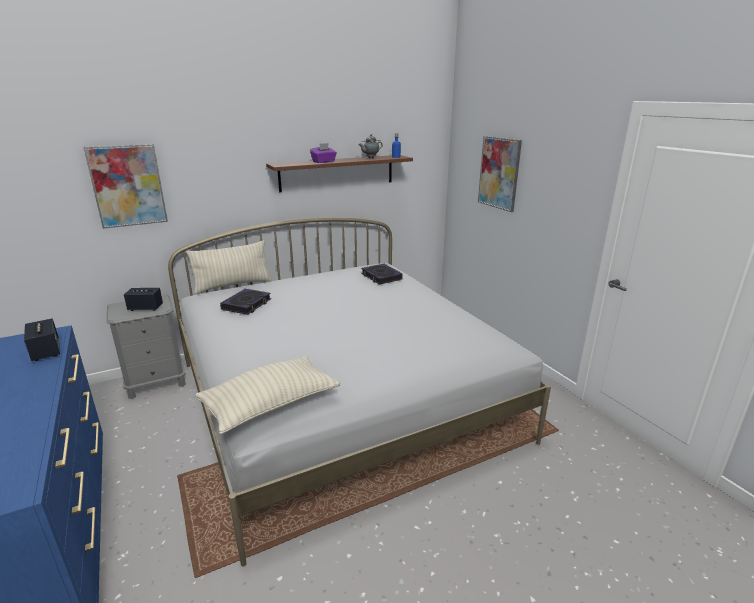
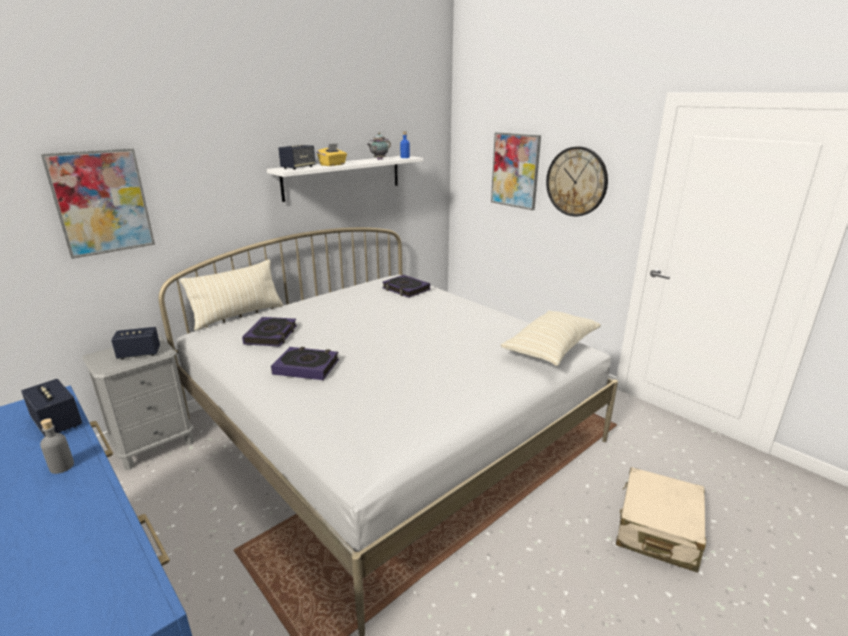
camera: 15 degrees left, 0 degrees up
beige pillow [195,355,340,434] -> beige pillow moved to [501,310,601,366]
brown shelf [266,155,413,192] -> white shelf [267,156,423,202]
purple tissue box [310,143,337,163] -> yellow tissue box [317,143,347,166]
none -> grey bottle [40,418,74,474]
none -> book [271,347,339,380]
none -> speaker [278,145,315,170]
none -> wall clock [546,146,608,217]
none -> beige suitcase [616,467,706,573]

